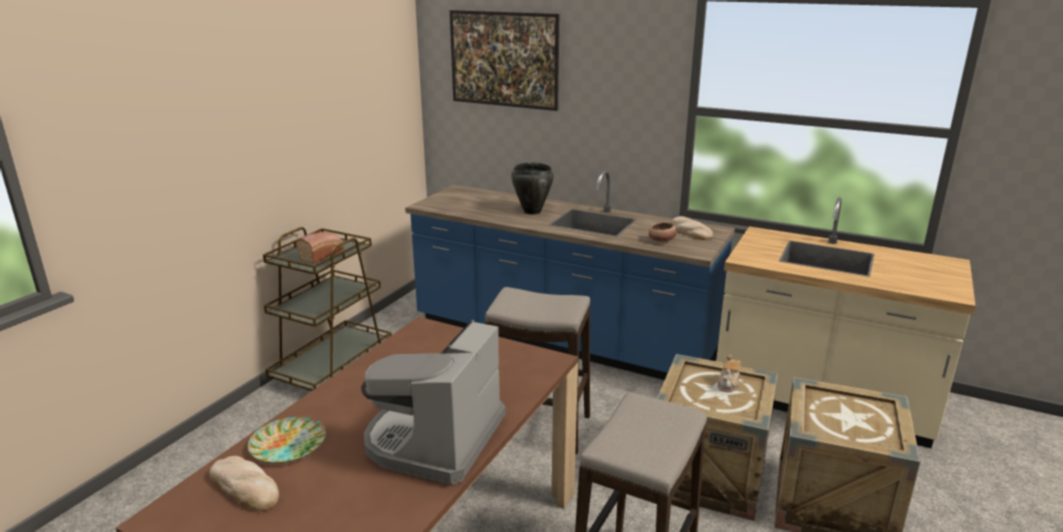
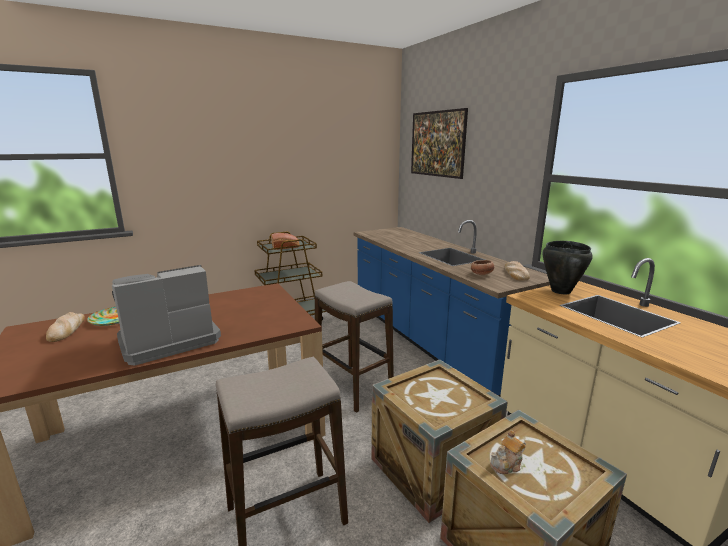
camera: 35 degrees right, 5 degrees down
black cooking pot [511,162,554,214] -> black cooking pot moved to [542,241,593,294]
teapot [718,354,740,392] -> teapot moved to [490,430,526,474]

